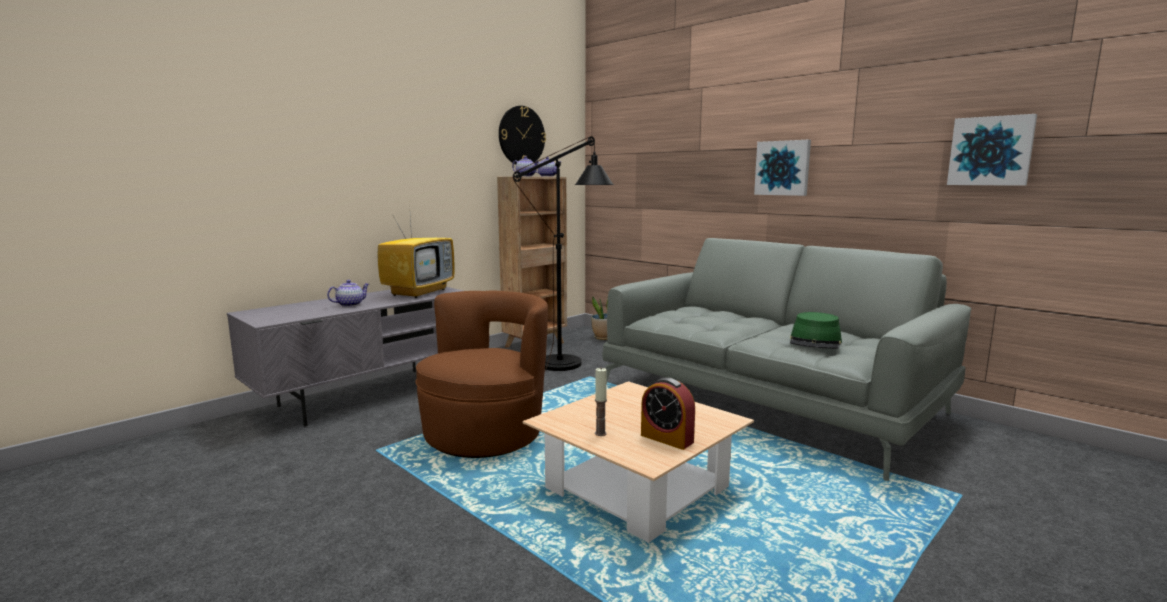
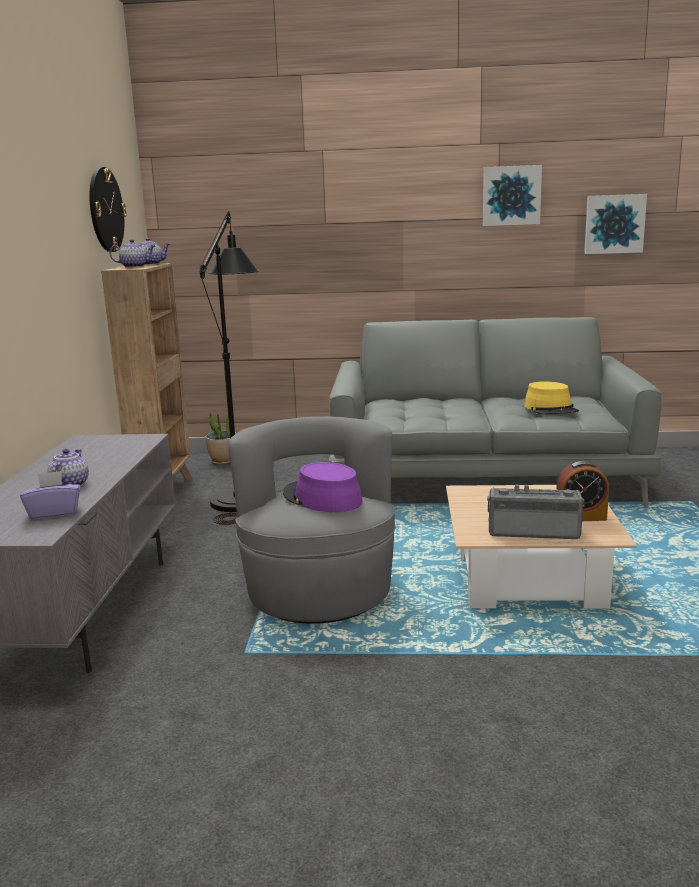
camera: 40 degrees left, 5 degrees up
television [378,203,455,298] -> none
brown armchair [416,291,548,458] -> grey armchair [228,416,395,624]
candle [595,367,607,436] -> radio [487,485,584,539]
picture [754,140,811,196] -> picture moved to [483,165,542,226]
green hat [790,312,842,349] -> yellow hat [524,381,579,414]
none -> purple tissue box [20,471,81,520]
none -> purple hat [283,462,363,512]

